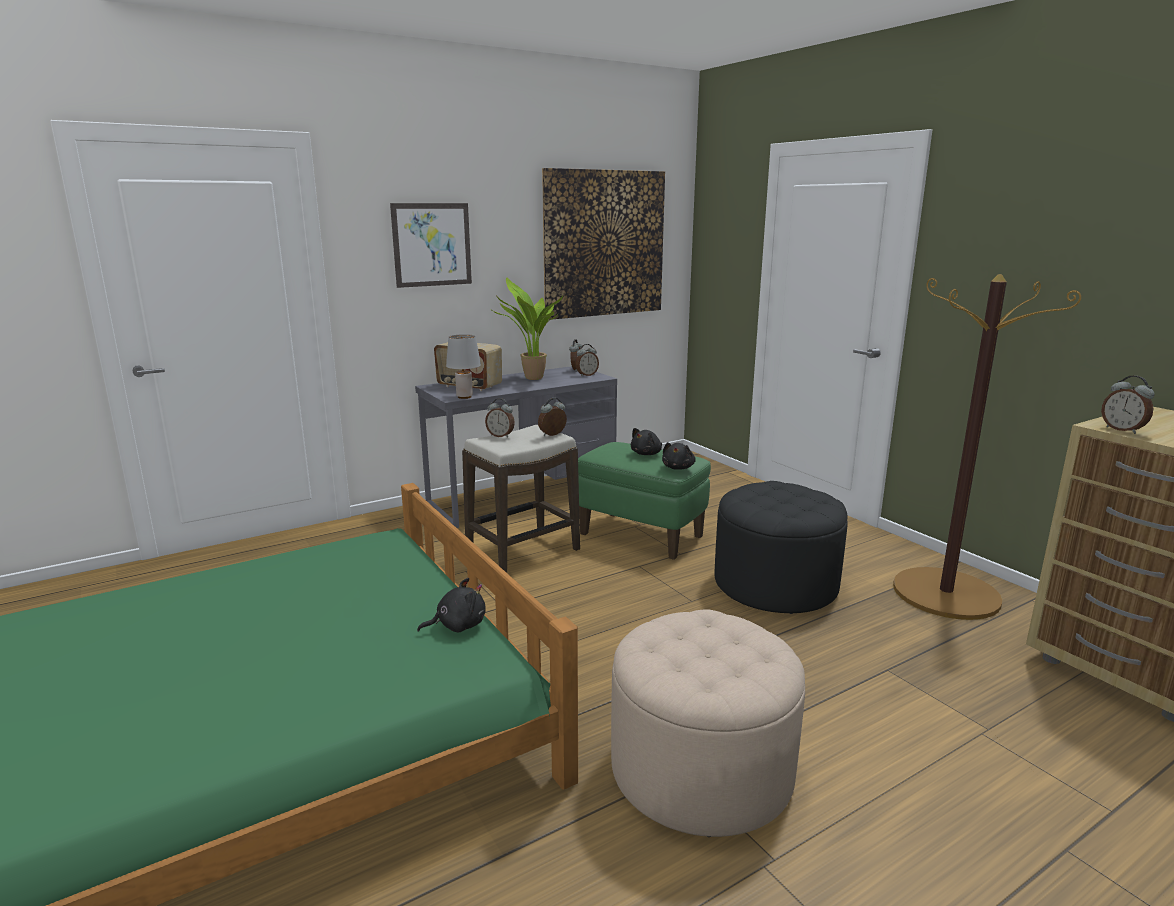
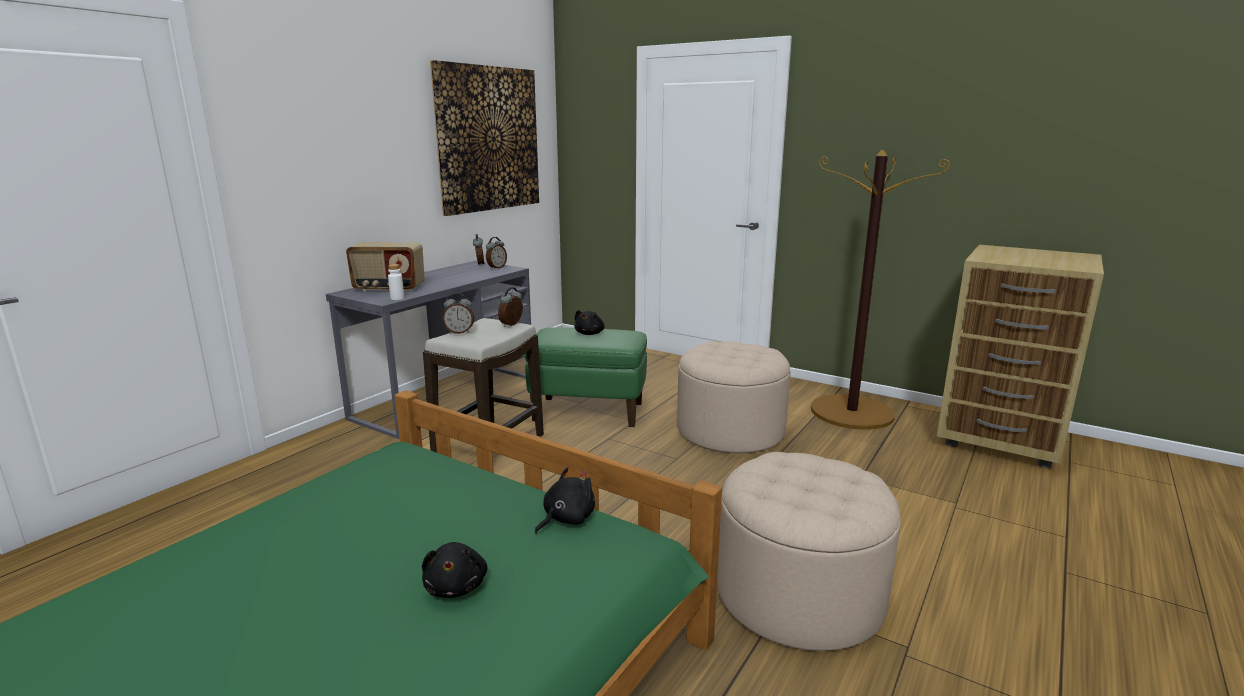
camera: 25 degrees left, 0 degrees up
picture [390,203,472,288] -> none
grey table lamp [446,334,481,399] -> white bottle [388,264,404,300]
potted plant [492,277,563,380] -> none
black plush toy [662,442,696,470] -> black plush toy moved to [422,542,487,598]
black ottoman [715,481,848,614] -> beige ottoman [677,341,791,453]
alarm clock [1101,376,1155,434] -> none

